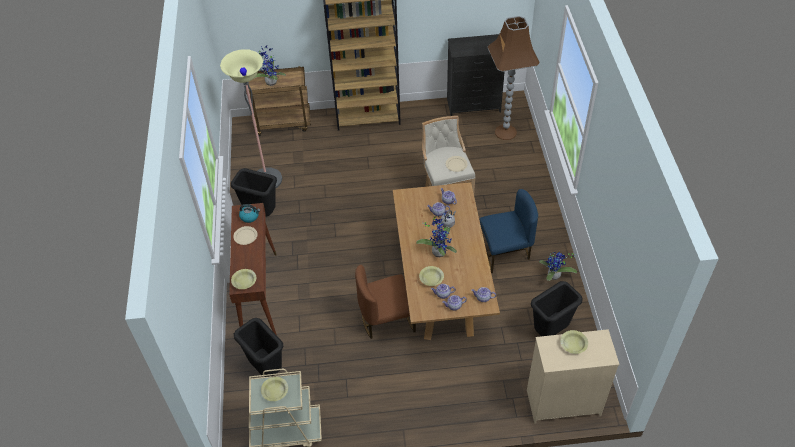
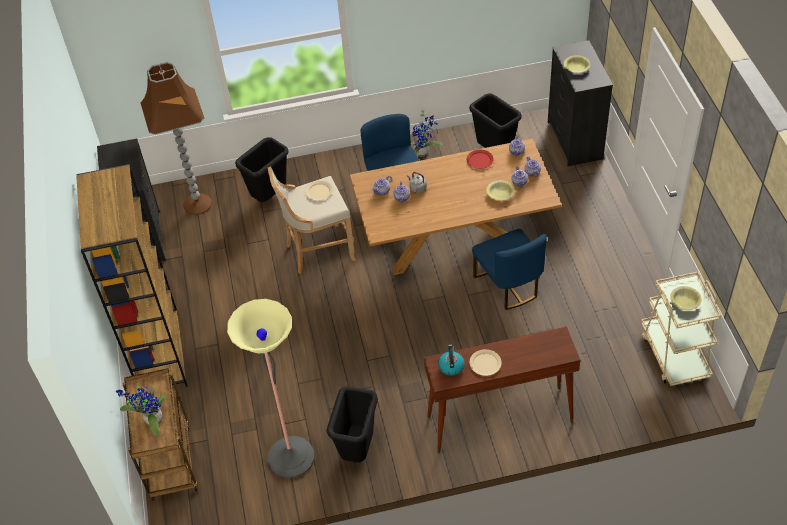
camera: 95 degrees left, 0 degrees up
yellow bowl [231,269,256,289] -> none
black trash can [234,318,283,377] -> black trash can moved to [235,137,289,202]
brown chair [355,265,416,339] -> blue chair [472,229,547,310]
potted plant [416,213,457,257] -> none
beige dresser [527,329,620,424] -> black dresser [548,40,613,166]
none -> red plate [467,150,494,169]

